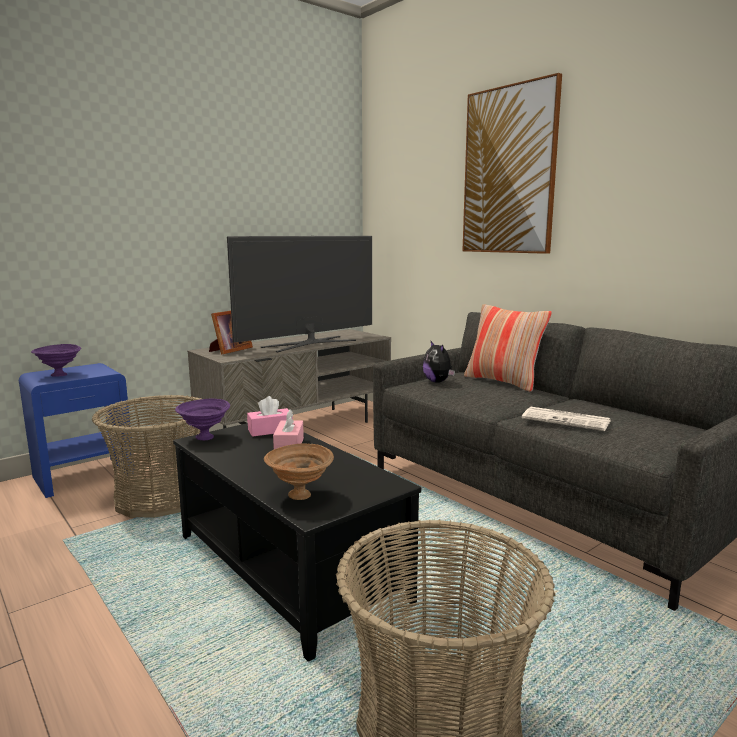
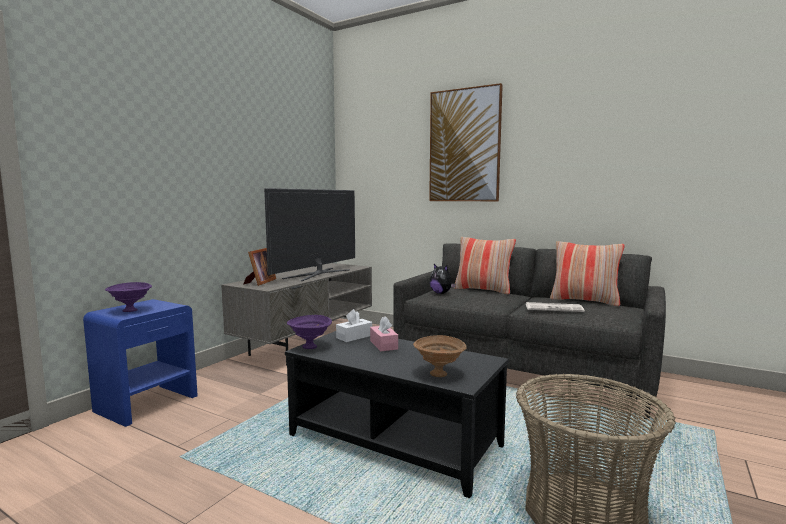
camera: 20 degrees left, 5 degrees down
basket [92,395,201,518] -> none
pink tissue box [247,396,293,437] -> white tissue box [336,309,372,342]
none -> pillow [550,241,625,307]

